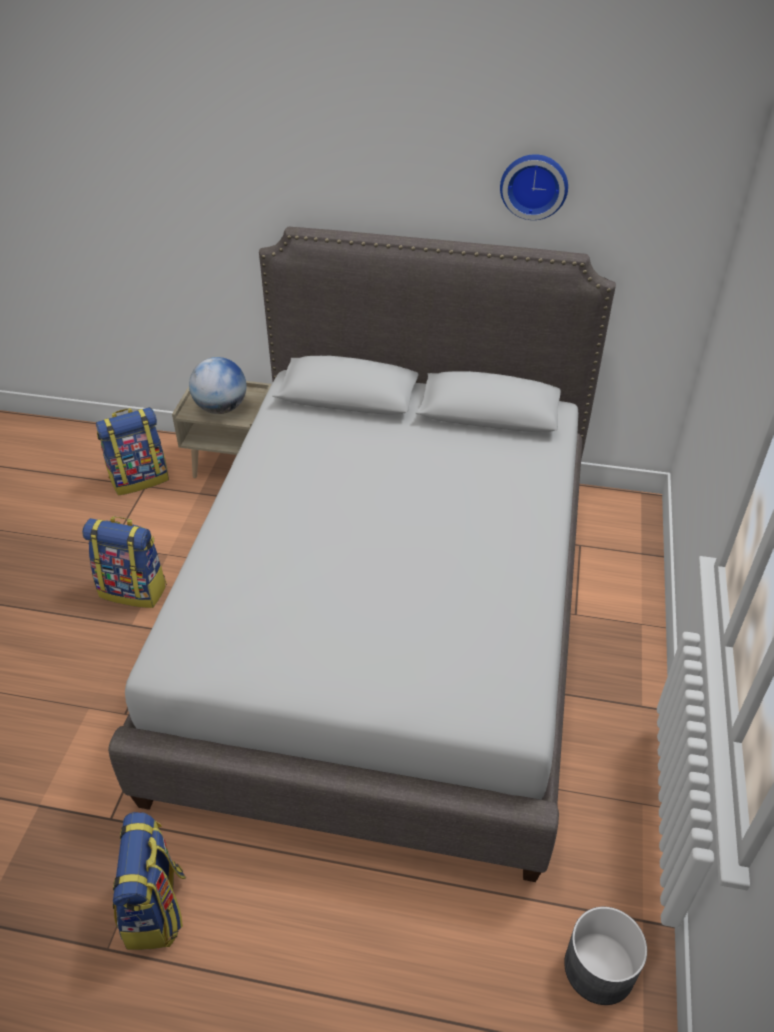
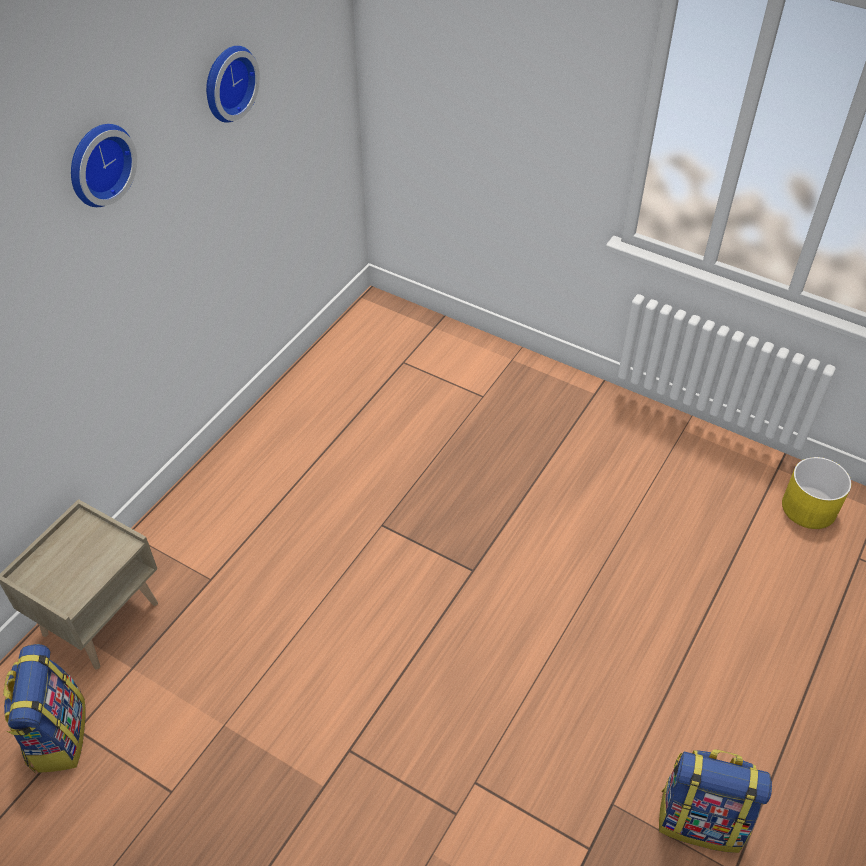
camera: 70 degrees left, 5 degrees up
backpack [82,516,167,608] -> none
grey bed [108,227,616,882] -> none
globe [189,357,247,414] -> none
grey planter [564,907,647,1005] -> yellow planter [782,457,851,529]
none -> wall clock [71,124,137,207]

